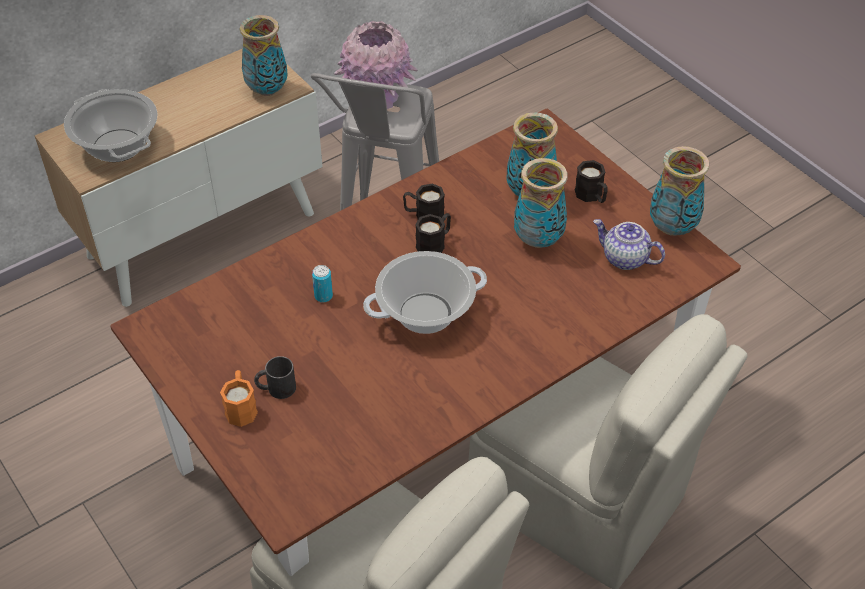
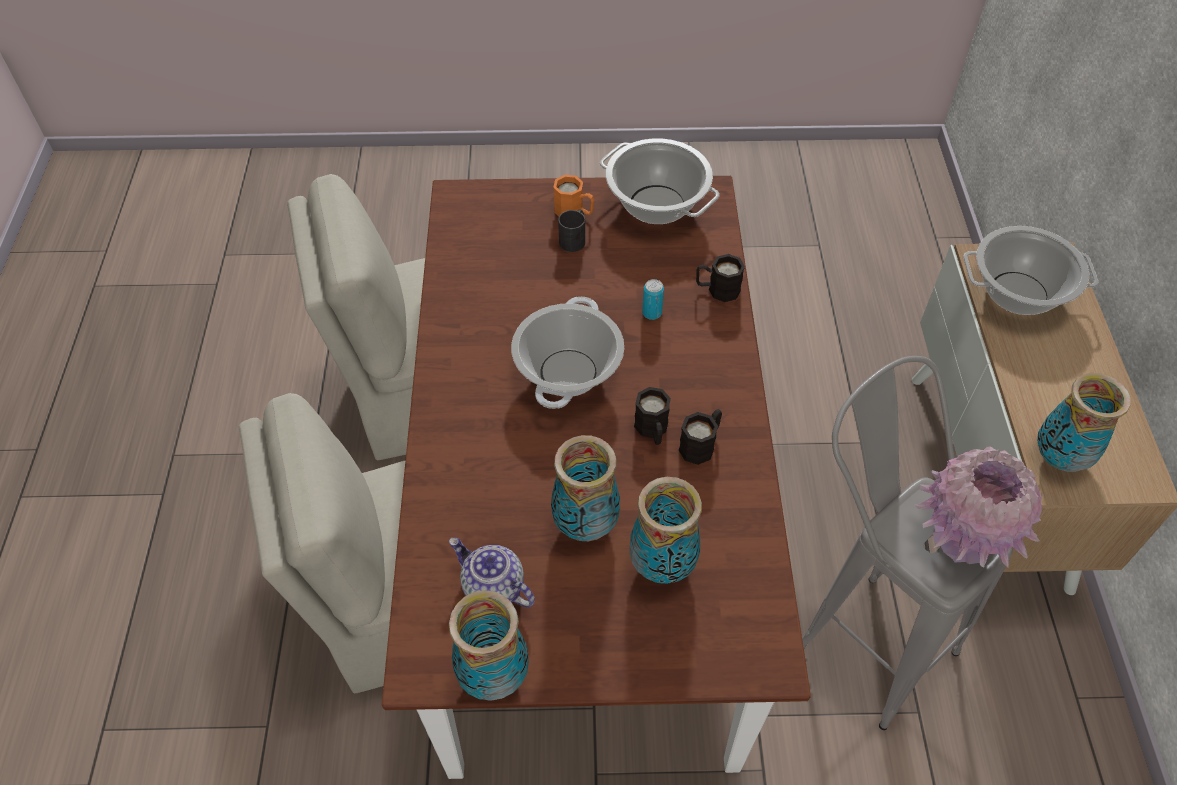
camera: 125 degrees right, 5 degrees up
black mug [575,160,608,203] -> black mug moved to [696,254,745,302]
teapot [593,219,665,270] -> teapot turned 120 degrees counterclockwise [449,538,535,608]
none -> cooking pot [600,139,720,224]

